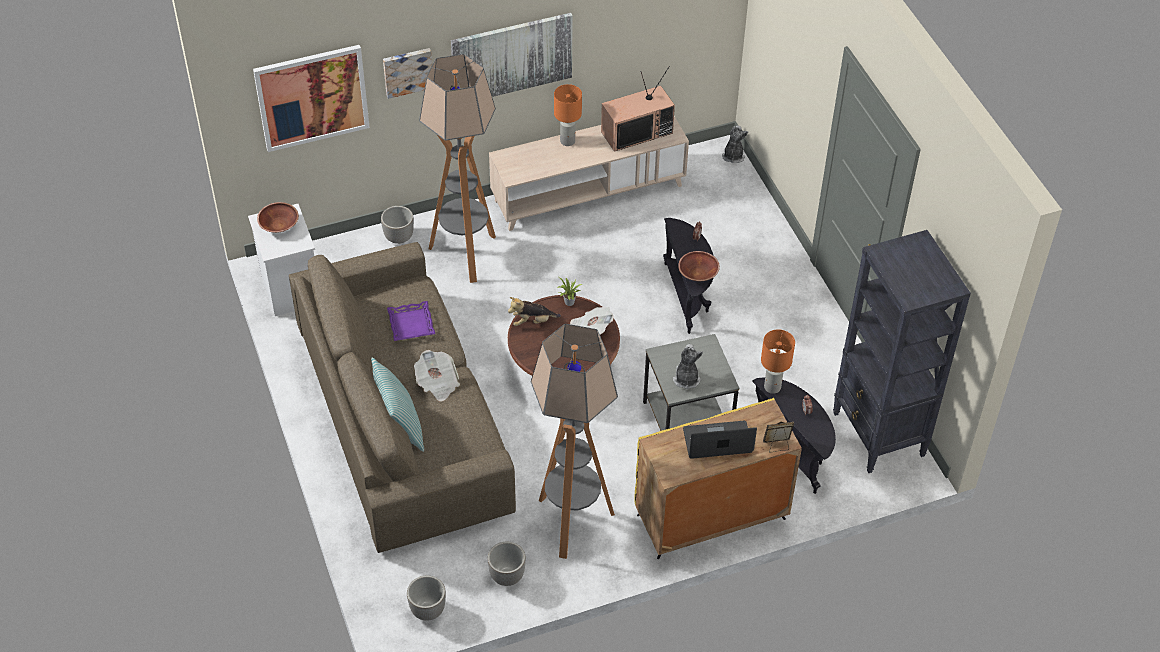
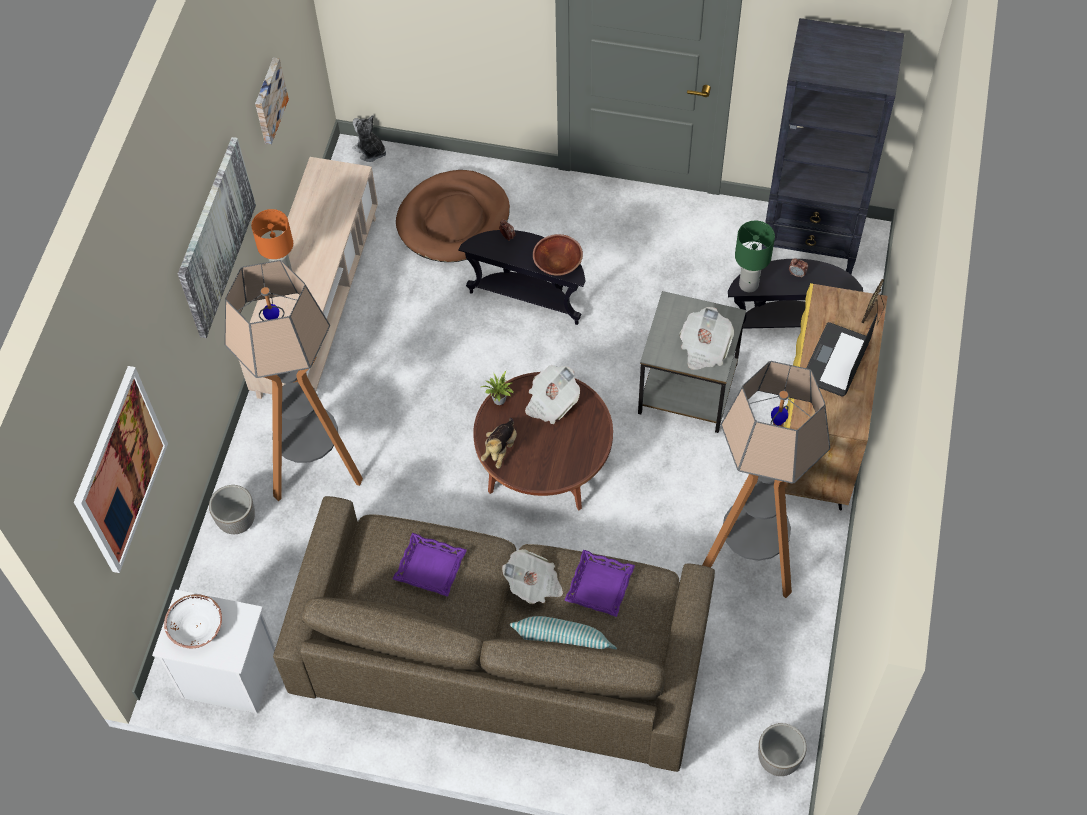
camera: 55 degrees left, 10 degrees up
brown bowl [257,202,299,233] -> white bowl [164,594,222,648]
picture [383,48,432,99] -> picture moved to [255,57,289,145]
planter [487,542,526,586] -> none
television [601,66,675,152] -> none
plush toy [673,344,703,389] -> newspaper [679,307,734,370]
orange table lamp [761,329,795,394] -> green table lamp [735,221,775,292]
none -> brown dog bed [396,170,510,262]
none -> purple tray [564,550,635,617]

